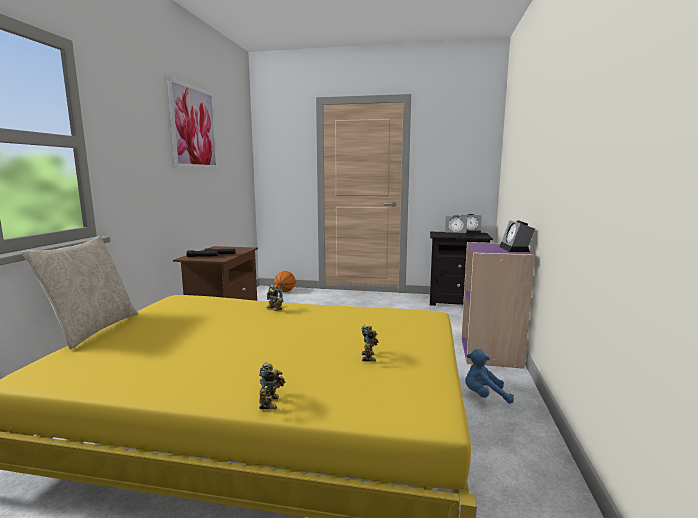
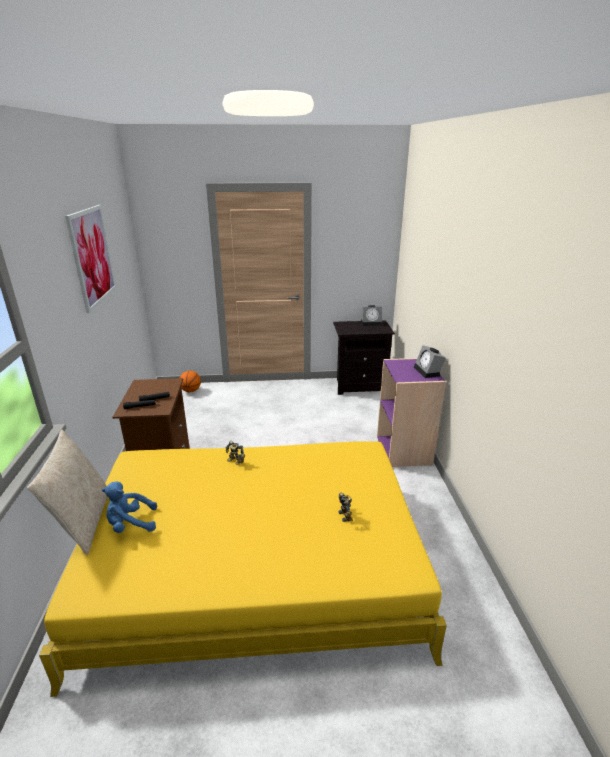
camera: 15 degrees left, 15 degrees up
toy robot [259,362,285,410] -> none
alarm clock [445,215,467,237] -> none
blue plush toy [465,349,514,404] -> blue plush toy moved to [102,482,157,533]

